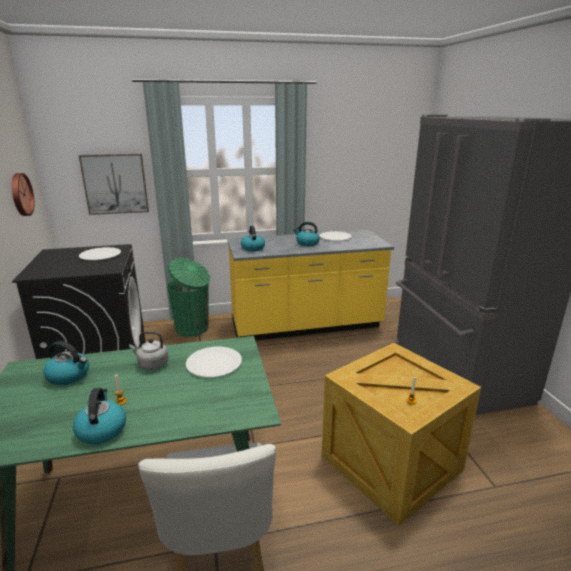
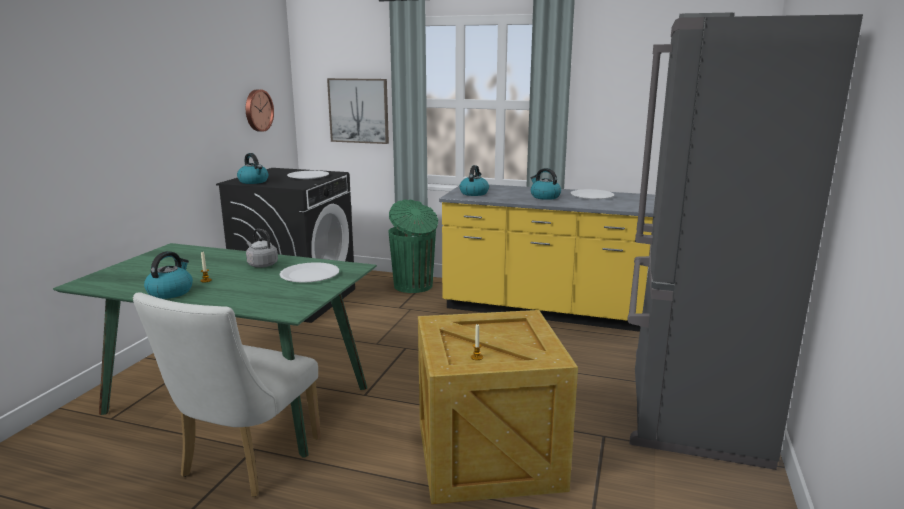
camera: 30 degrees right, 5 degrees down
kettle [43,341,89,385] -> kettle moved to [237,153,268,184]

